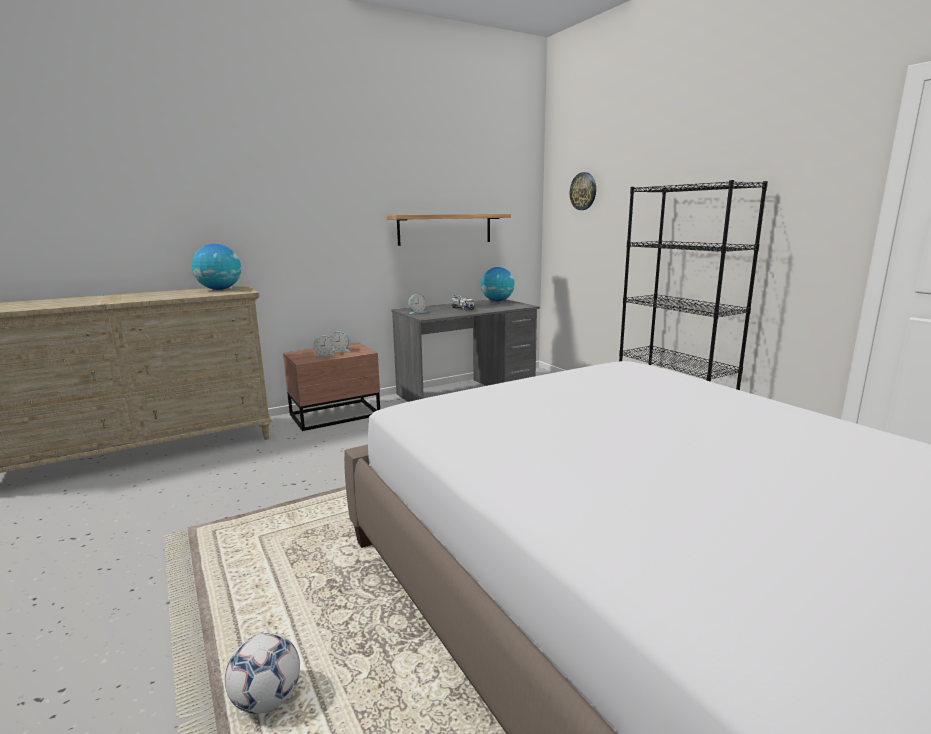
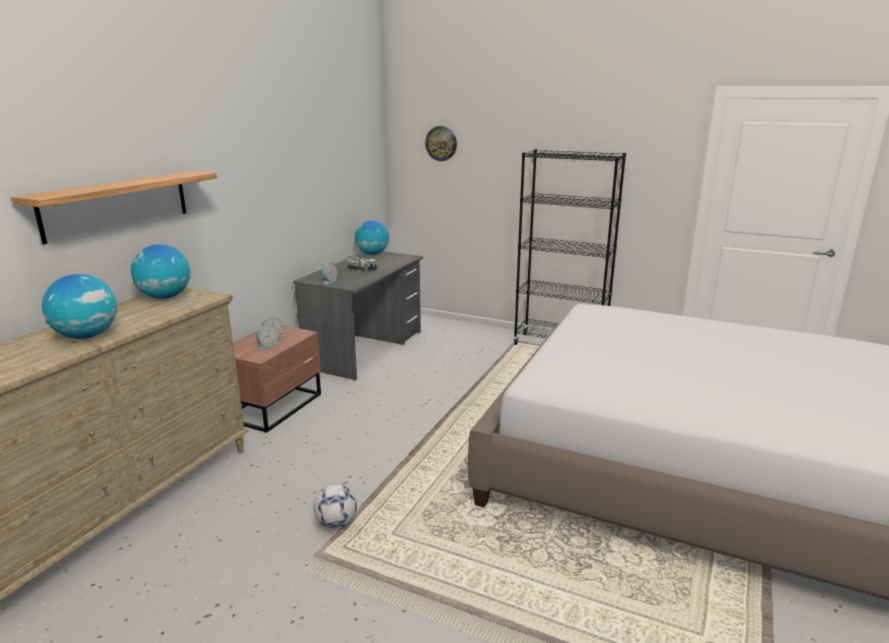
camera: 35 degrees left, 5 degrees up
football [225,633,300,714] -> football moved to [314,484,357,529]
shelf [386,214,511,246] -> shelf moved to [11,171,217,245]
none -> globe [42,274,118,339]

